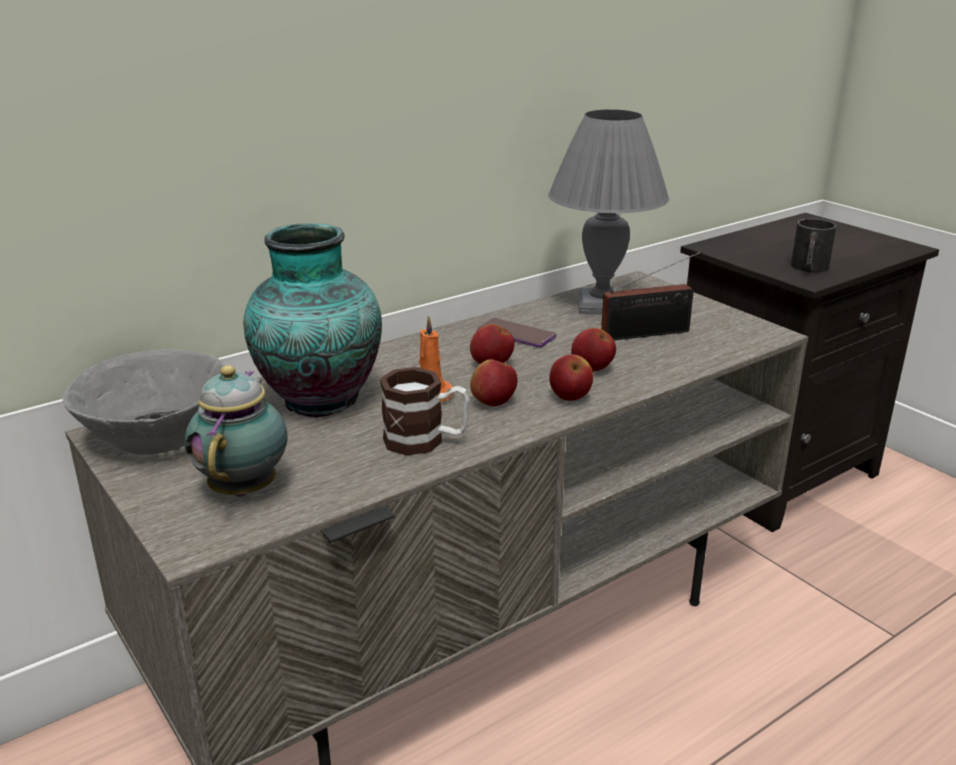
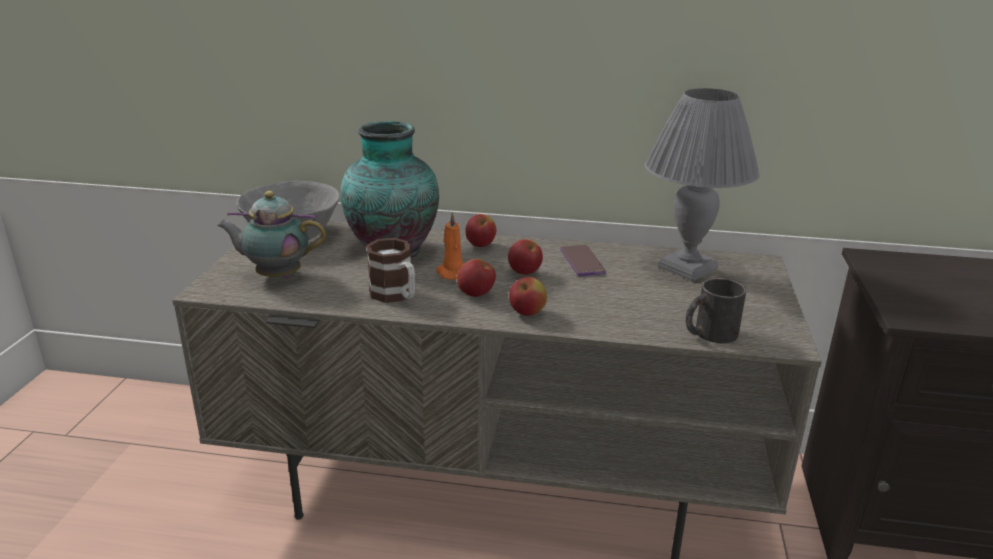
camera: 45 degrees right, 0 degrees up
teapot [185,365,288,497] -> teapot turned 135 degrees counterclockwise [217,191,326,277]
apple [571,328,616,372] -> apple moved to [465,214,496,247]
radio [601,251,703,340] -> none
black mug [791,218,836,273] -> black mug moved to [685,278,746,343]

